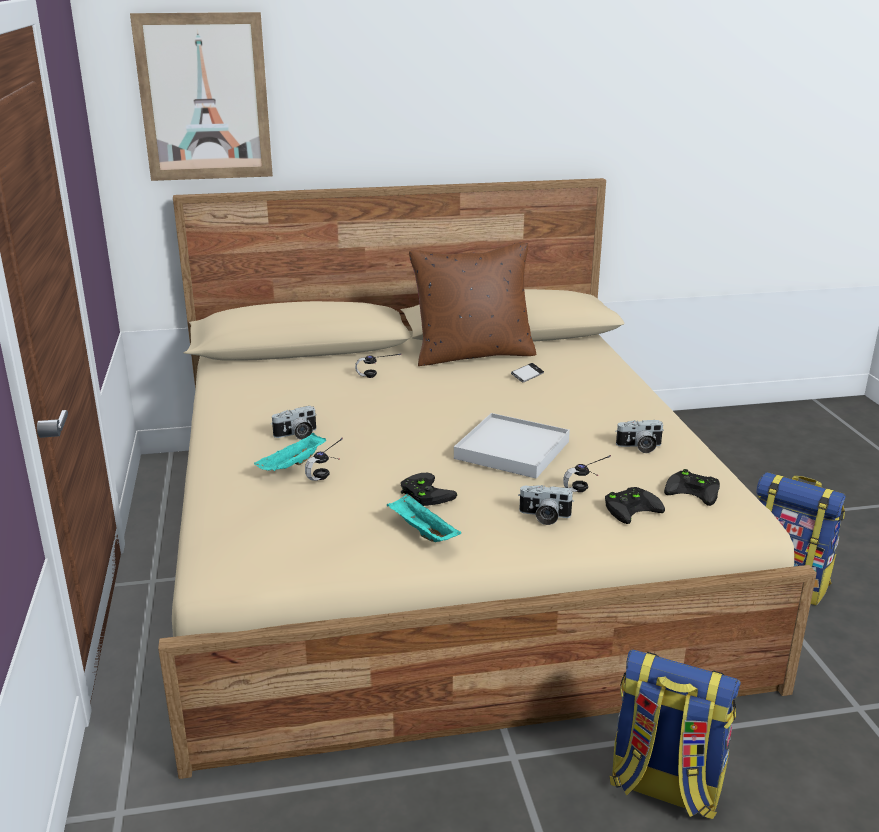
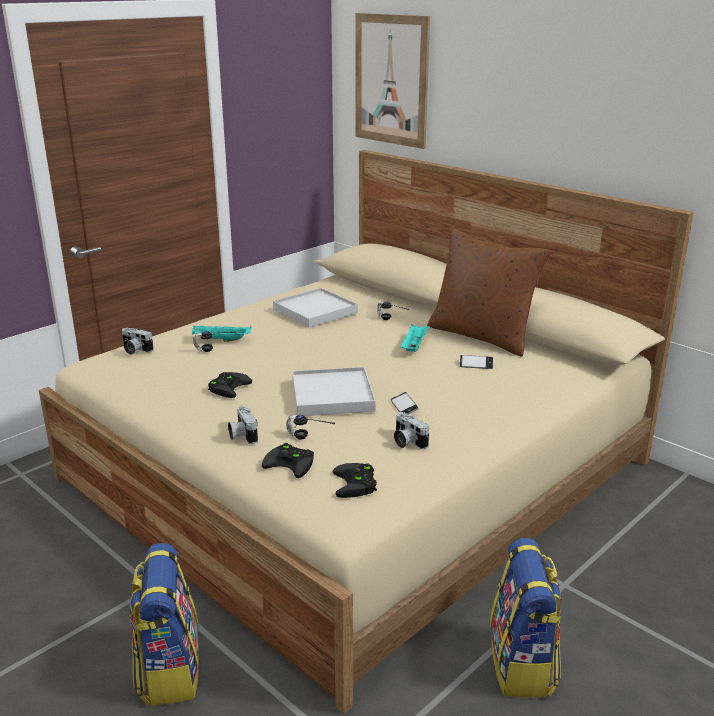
camera: 55 degrees right, 0 degrees up
camera [272,406,317,440] -> camera moved to [122,328,154,355]
turquoise tray [387,494,461,542] -> turquoise tray moved to [400,324,430,352]
none -> white tray [273,288,358,328]
none -> phone [391,392,419,414]

